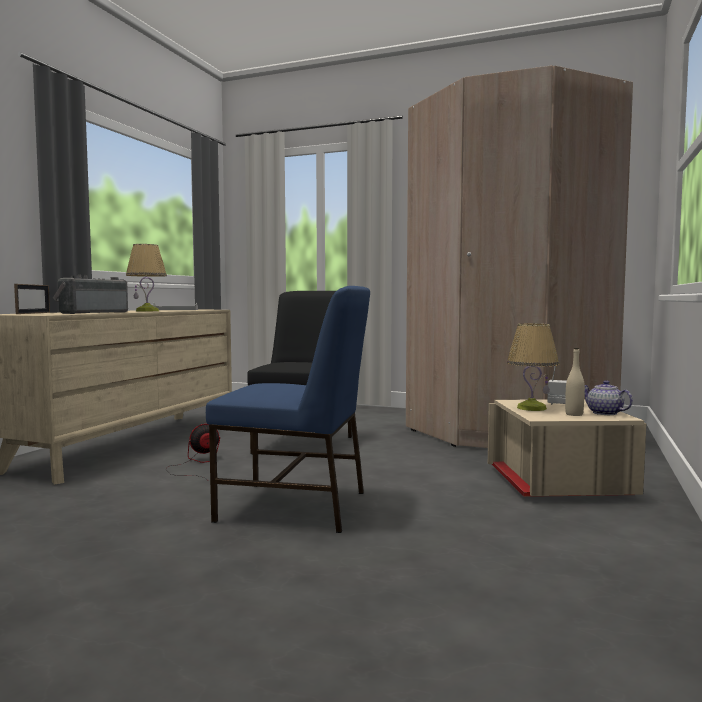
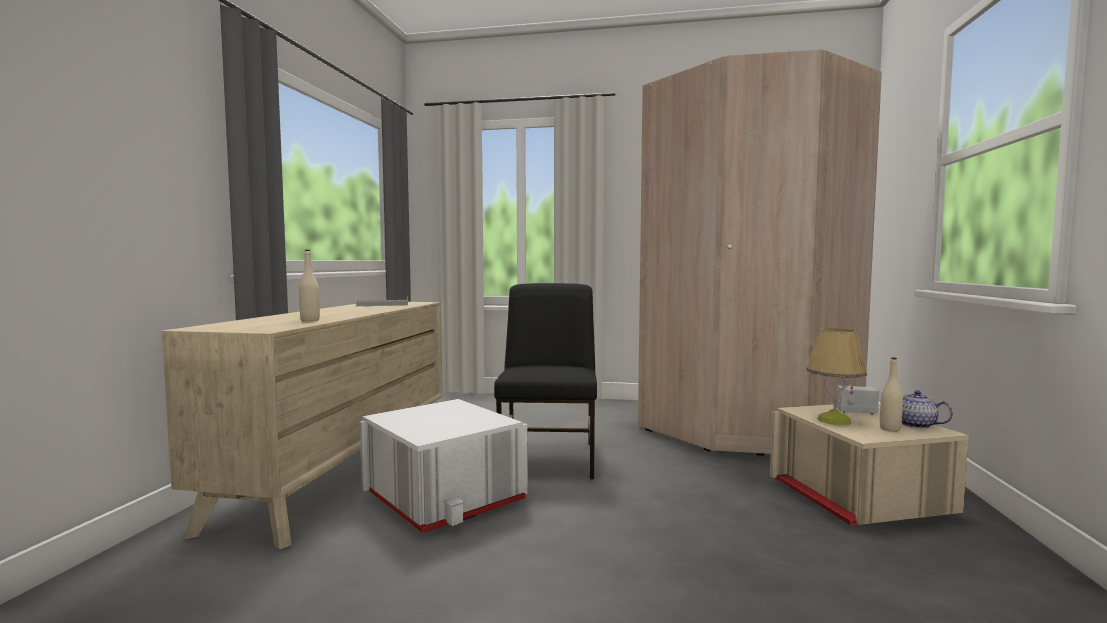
camera: 10 degrees left, 0 degrees up
picture frame [14,284,50,314] -> none
radio [53,275,128,314] -> beige bottle [299,250,320,321]
table lamp [126,244,167,311] -> none
fan [168,424,220,479] -> white storage box [360,399,528,533]
blue chair [206,286,370,533] -> none

